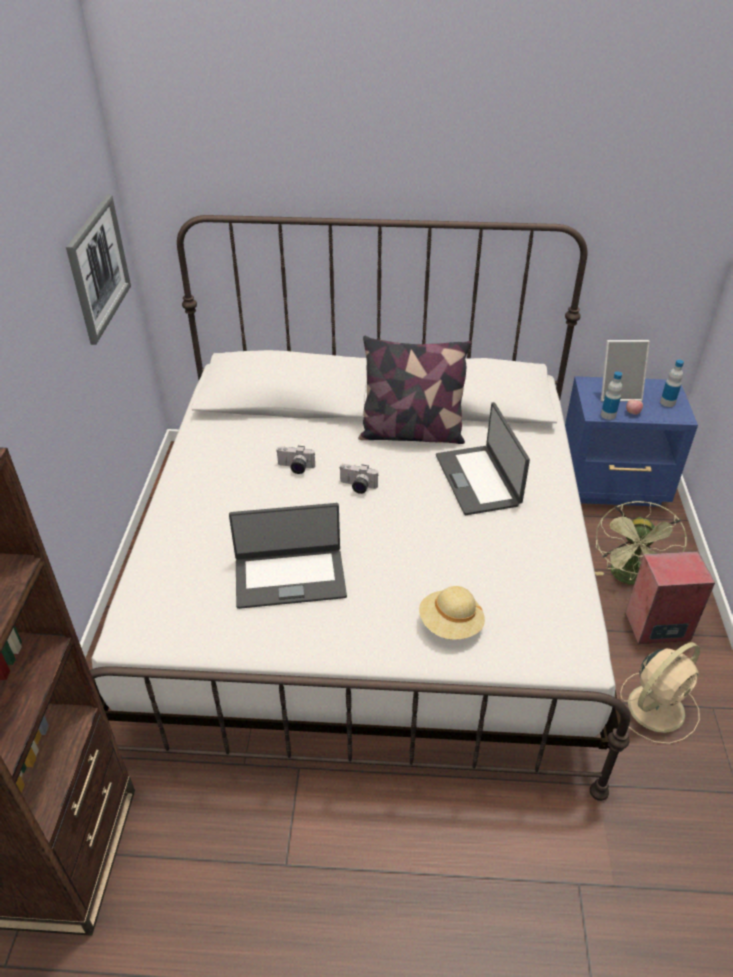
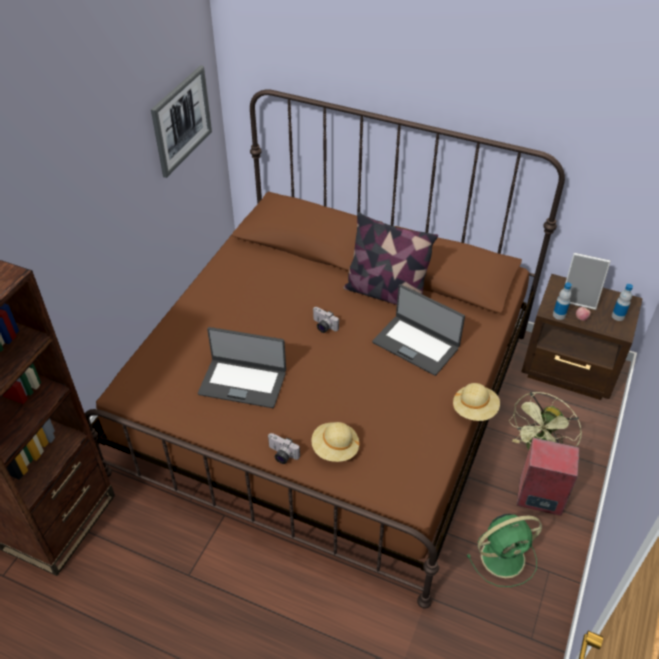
camera: 20 degrees right, 5 degrees up
white bed [90,215,630,801] -> brown bed [85,89,565,609]
camera [276,446,315,474] -> camera moved to [267,433,300,464]
laptop [436,402,530,515] -> laptop turned 60 degrees counterclockwise [372,284,465,376]
blue nightstand [565,376,698,507] -> brown nightstand [521,274,643,400]
beige fan [620,642,700,744] -> green fan [467,514,542,587]
none -> beige hat [453,383,500,421]

